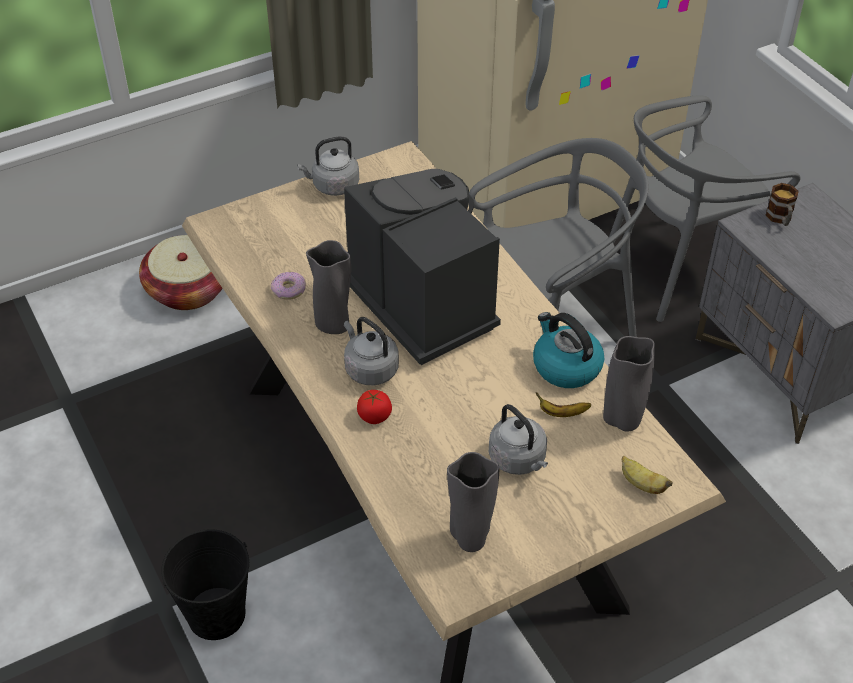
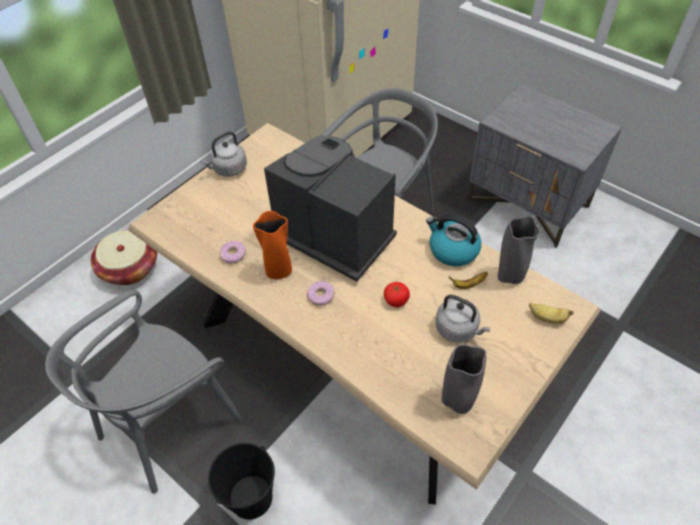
camera: 20 degrees left, 5 degrees up
grey vase [306,240,351,334] -> orange vase [253,211,292,279]
grey kettle [344,317,399,385] -> donut [307,281,335,306]
tomato [357,390,392,424] -> tomato moved to [384,282,410,307]
grey chair [609,95,801,322] -> grey chair moved to [45,290,243,494]
mug [765,183,799,226] -> none

